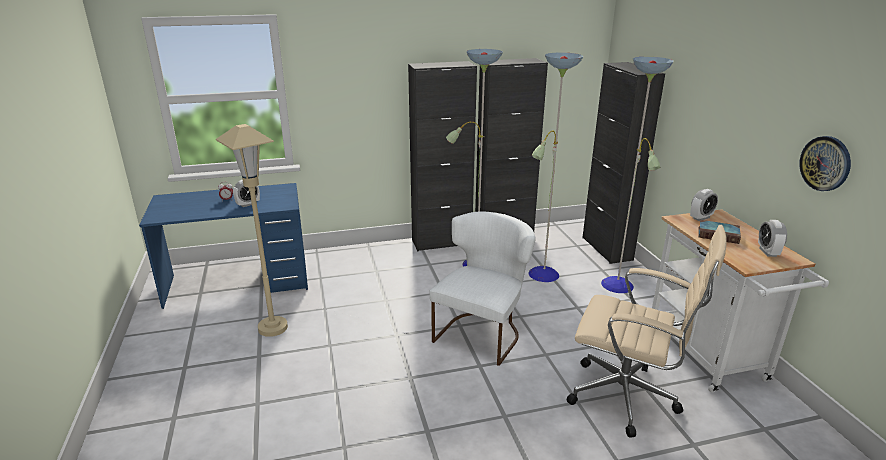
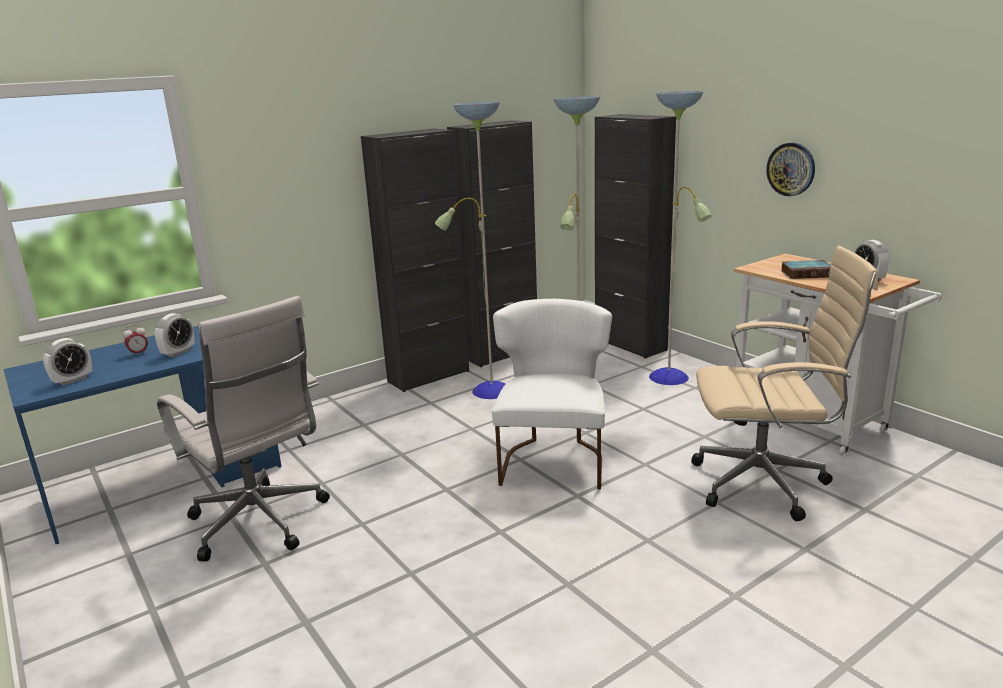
camera: 20 degrees left, 5 degrees down
beige floor lamp [216,124,288,337] -> white office chair [157,296,330,561]
alarm clock [690,189,718,221] -> alarm clock moved to [43,338,92,386]
wall clock [799,136,851,191] -> wall clock moved to [766,142,815,196]

